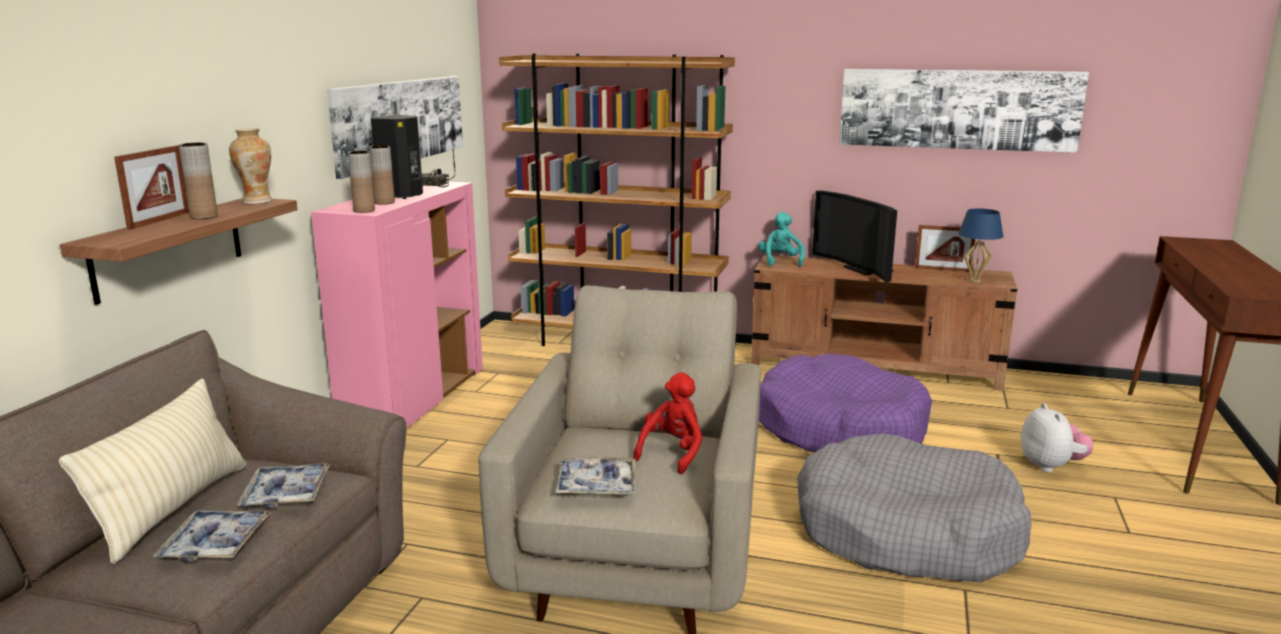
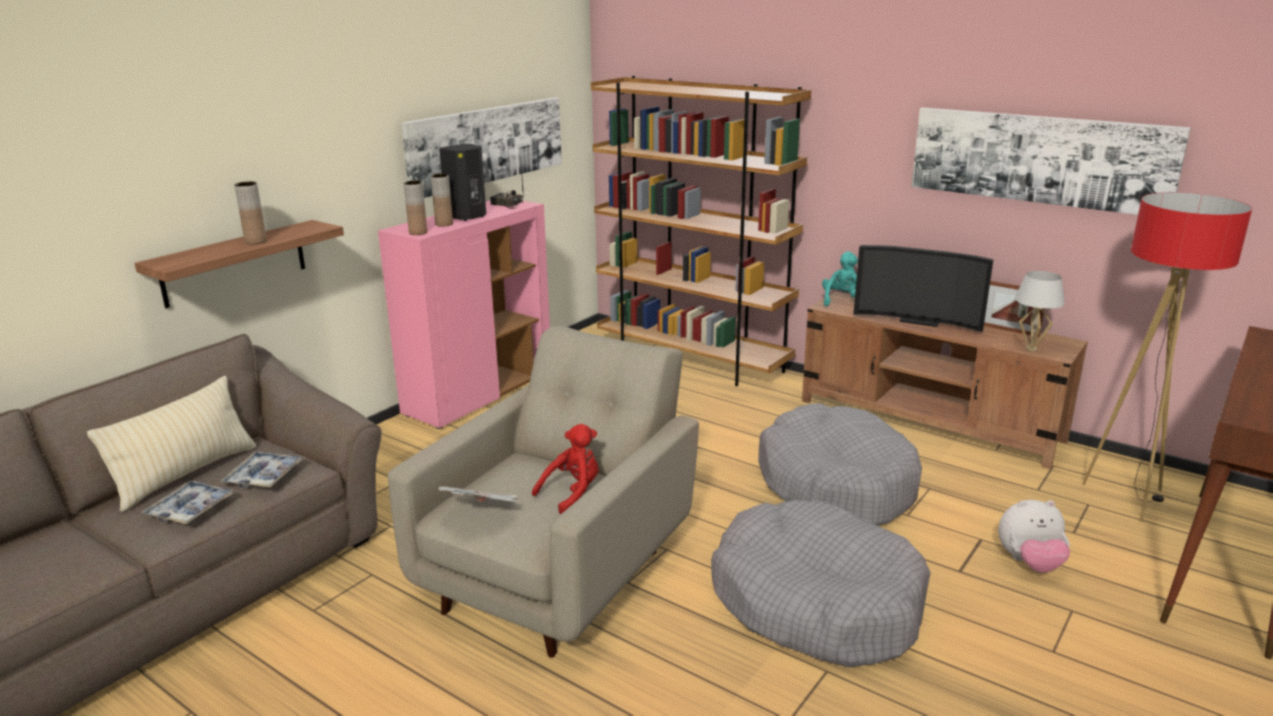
camera: 20 degrees right, 5 degrees up
picture frame [114,146,189,230] -> none
vase [229,128,272,204] -> none
tray [555,457,636,495] -> newspaper [438,486,518,503]
purple dog bed [759,354,932,452] -> grey dog bed [758,403,922,526]
television [812,190,897,282] -> television turned 60 degrees counterclockwise [853,245,994,332]
blue table lamp [958,209,1003,282] -> white table lamp [1015,271,1065,351]
plush toy [1021,403,1093,473] -> plush toy turned 75 degrees clockwise [998,500,1070,573]
none -> floor lamp [1082,192,1252,522]

